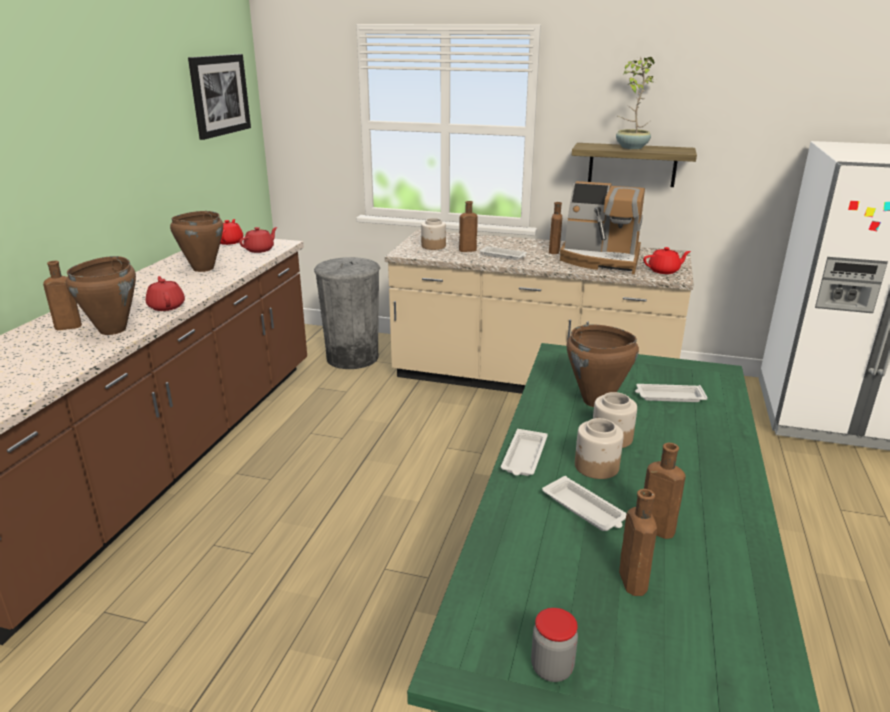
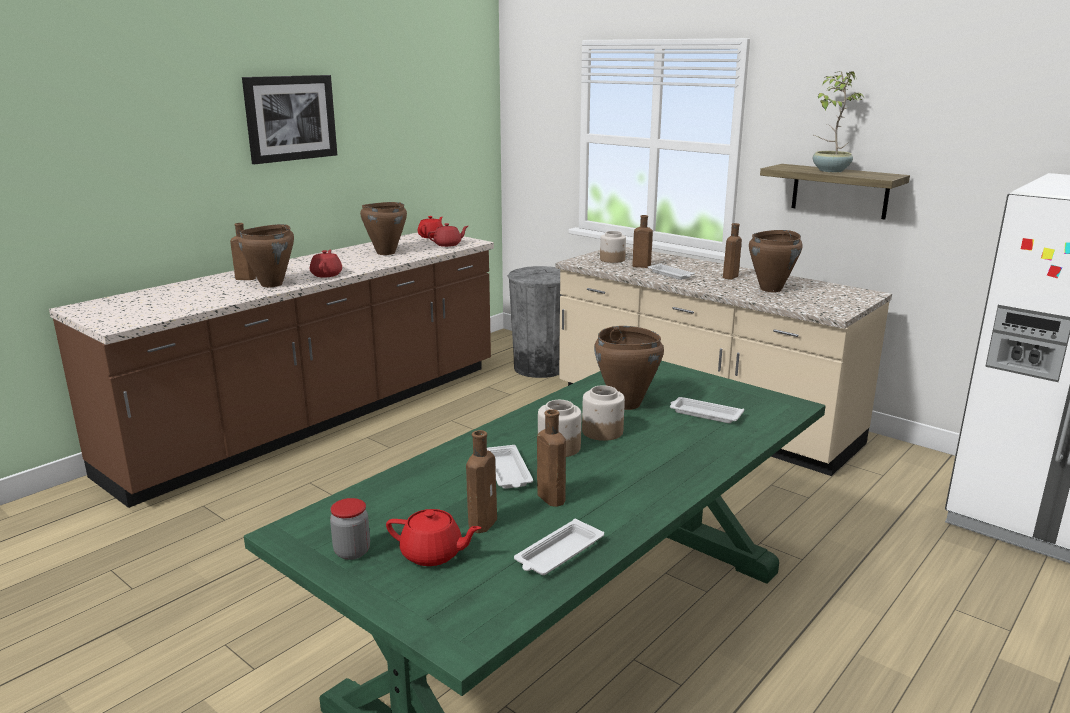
camera: 25 degrees right, 5 degrees down
picture [188,54,251,140] -> picture moved to [242,75,337,164]
white tray [501,429,547,476] -> white tray moved to [514,519,604,575]
coffee machine [560,181,645,274] -> brown cooking pot [749,230,803,292]
red teapot [643,247,691,274] -> red teapot moved to [386,509,481,566]

